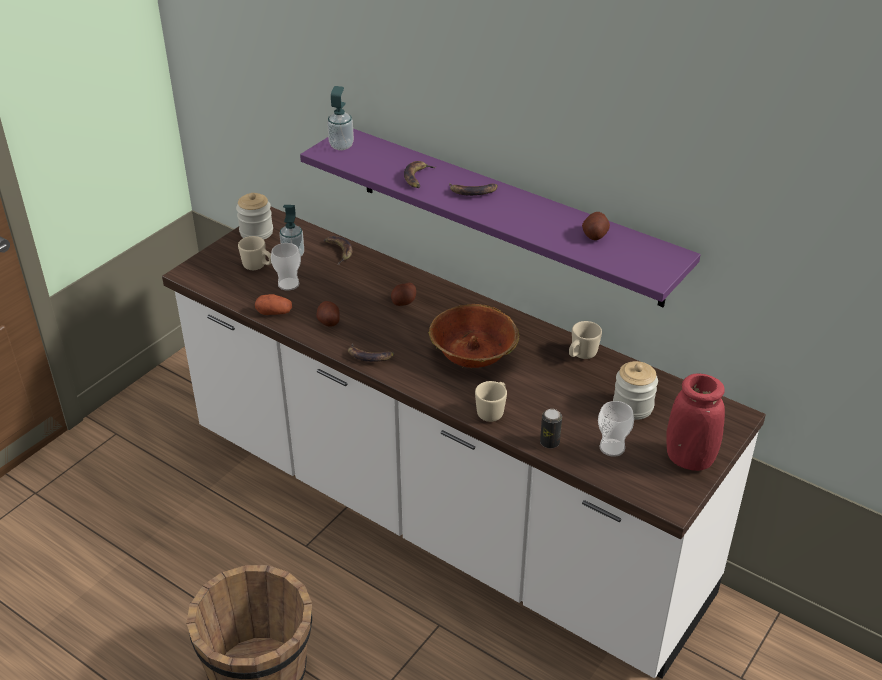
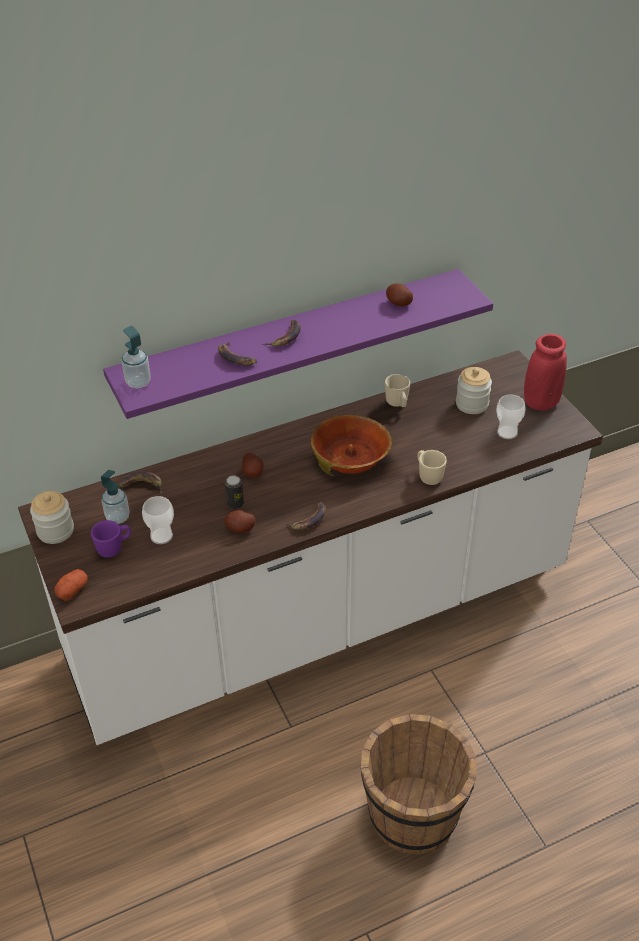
camera: 60 degrees left, 5 degrees up
beige mug [238,236,271,270] -> purple mug [91,520,131,558]
potato [255,294,292,315] -> potato moved to [54,569,88,600]
can [540,409,562,448] -> can moved to [225,475,244,509]

